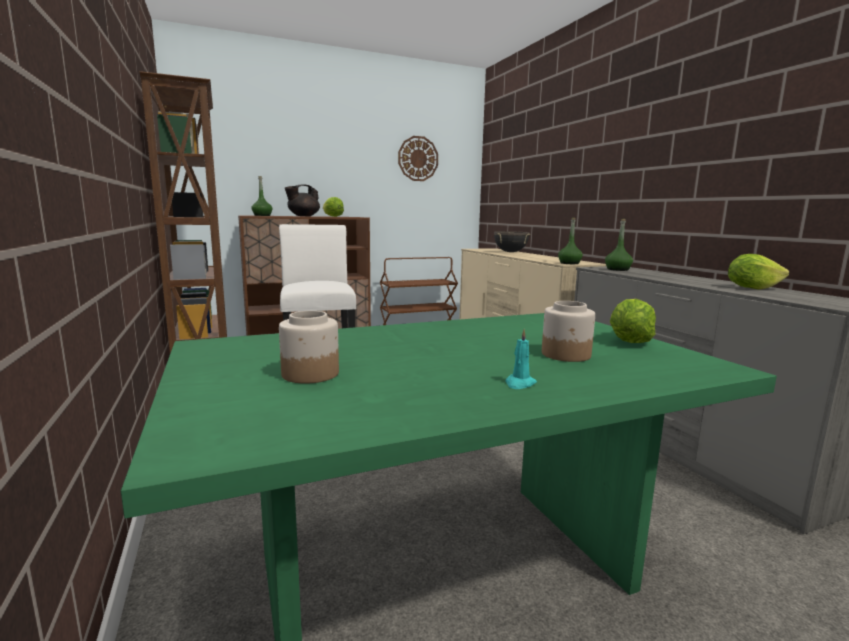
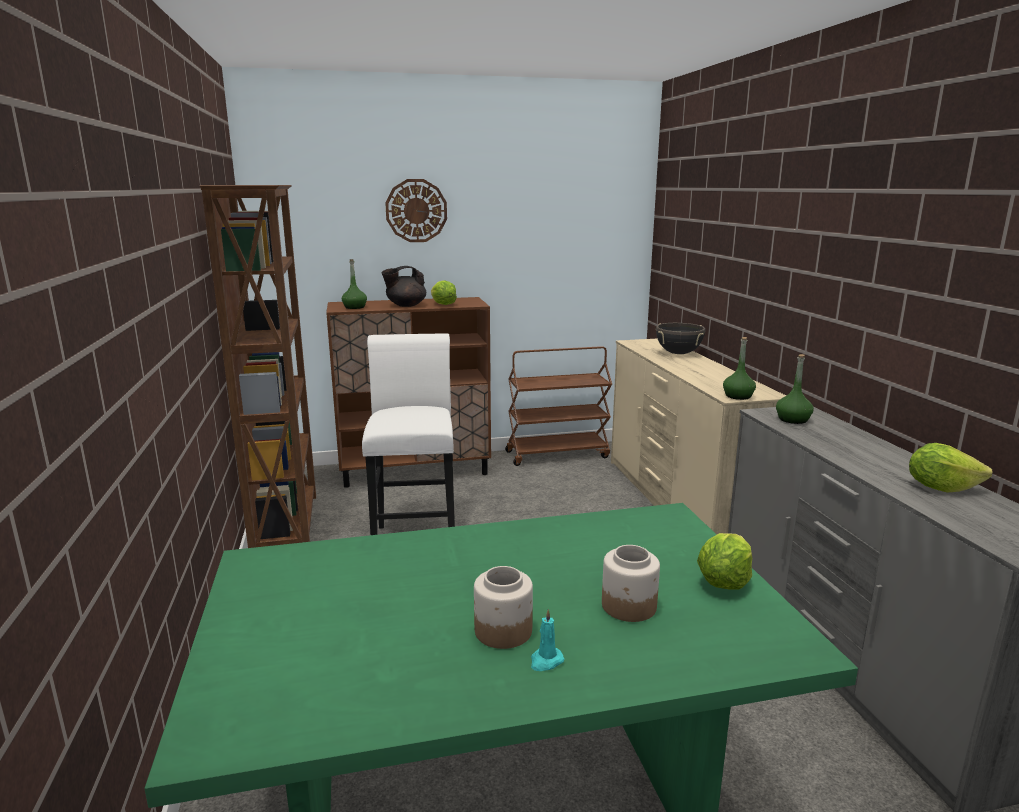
camera: 10 degrees right, 5 degrees up
jar [279,311,339,384] -> jar moved to [474,566,533,649]
wall clock [398,136,438,181] -> wall clock moved to [385,179,447,242]

